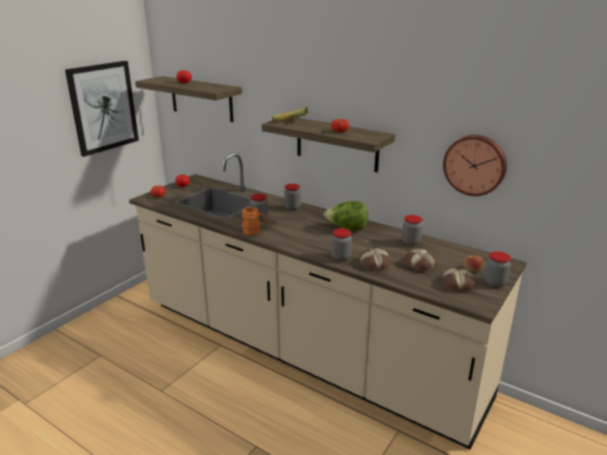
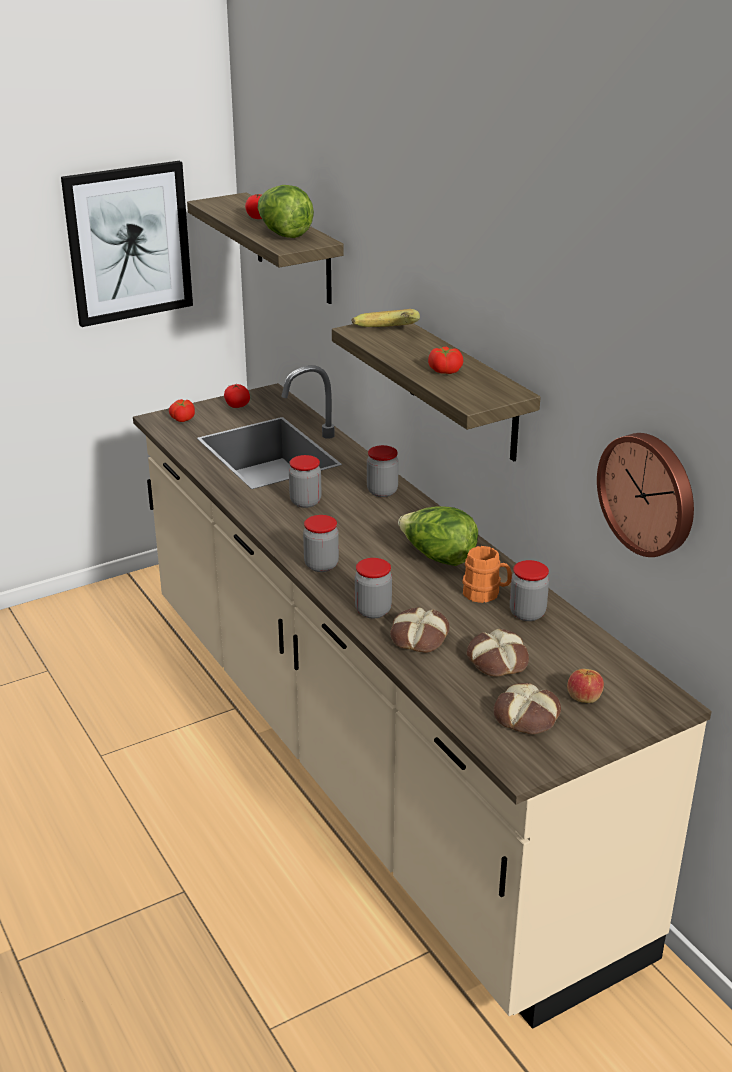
camera: 25 degrees right, 5 degrees up
orange mug [242,207,266,235] -> orange mug moved to [462,546,512,603]
jar [485,251,511,287] -> jar moved to [303,515,339,572]
none -> lettuce [258,185,314,238]

